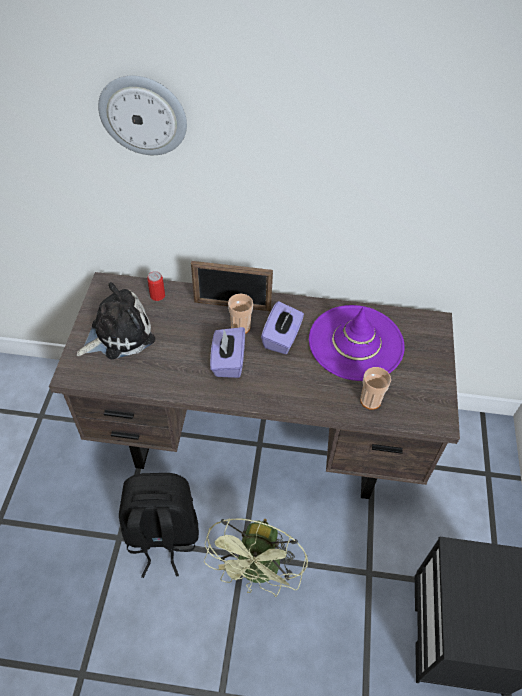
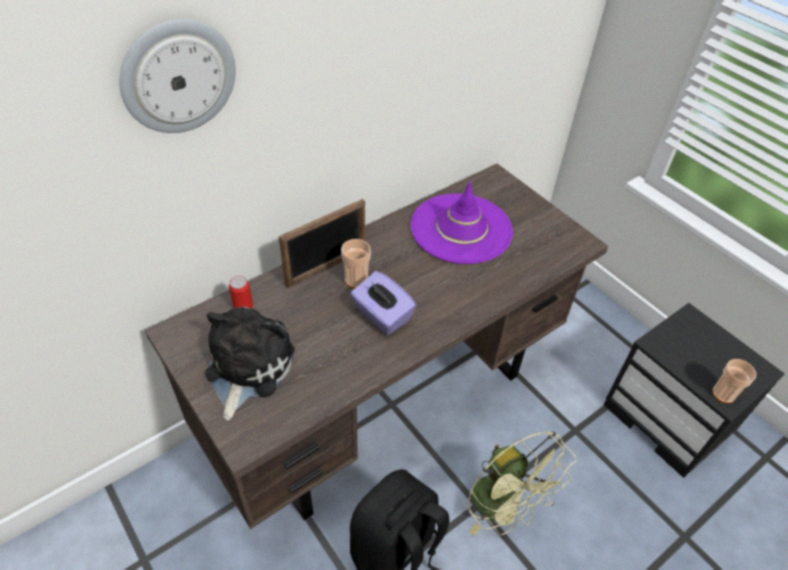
camera: 45 degrees left, 5 degrees down
purple tissue box [261,301,304,354] -> none
cup [360,367,391,409] -> cup moved to [712,359,756,403]

